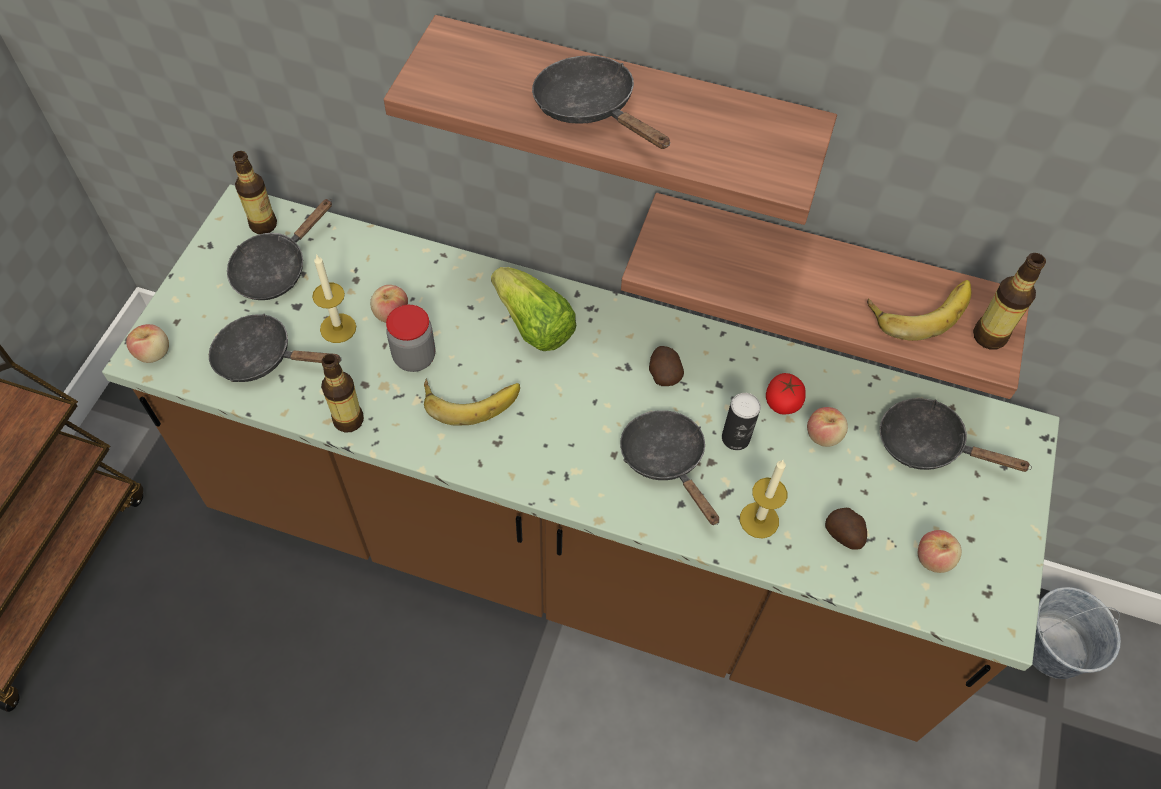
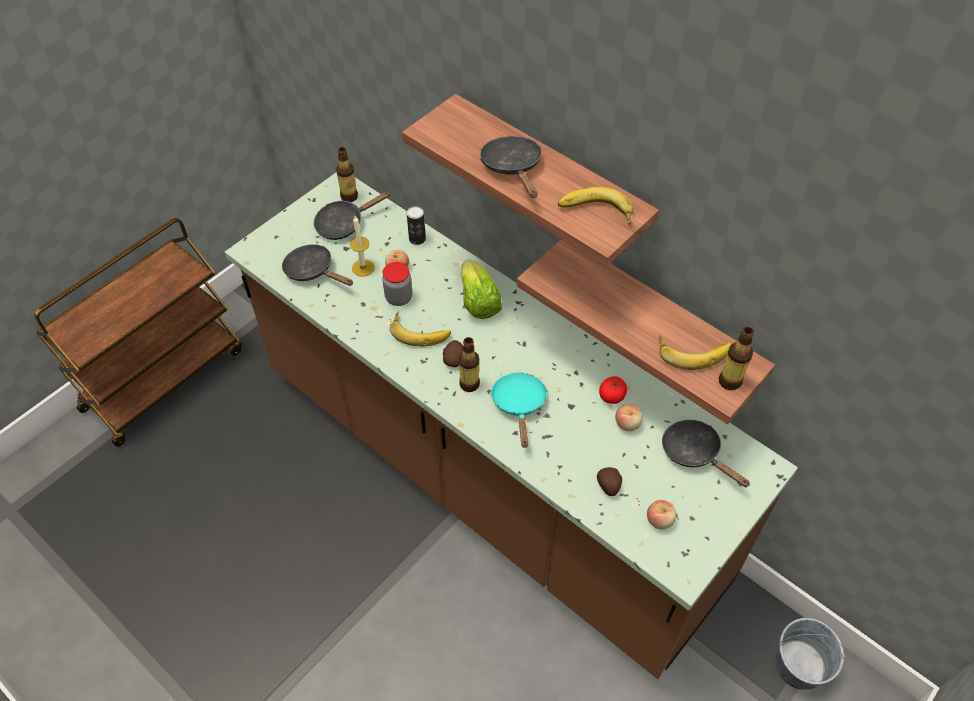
camera: 25 degrees right, 5 degrees down
apple [126,324,169,363] -> none
bottle [321,354,364,433] -> bottle moved to [459,337,480,392]
black frying pan [620,410,719,525] -> turquoise frying pan [490,373,548,448]
potato [649,346,684,386] -> potato moved to [443,340,463,367]
can [722,393,761,450] -> can moved to [407,206,426,245]
candle [740,460,787,538] -> none
none -> banana [558,187,634,225]

